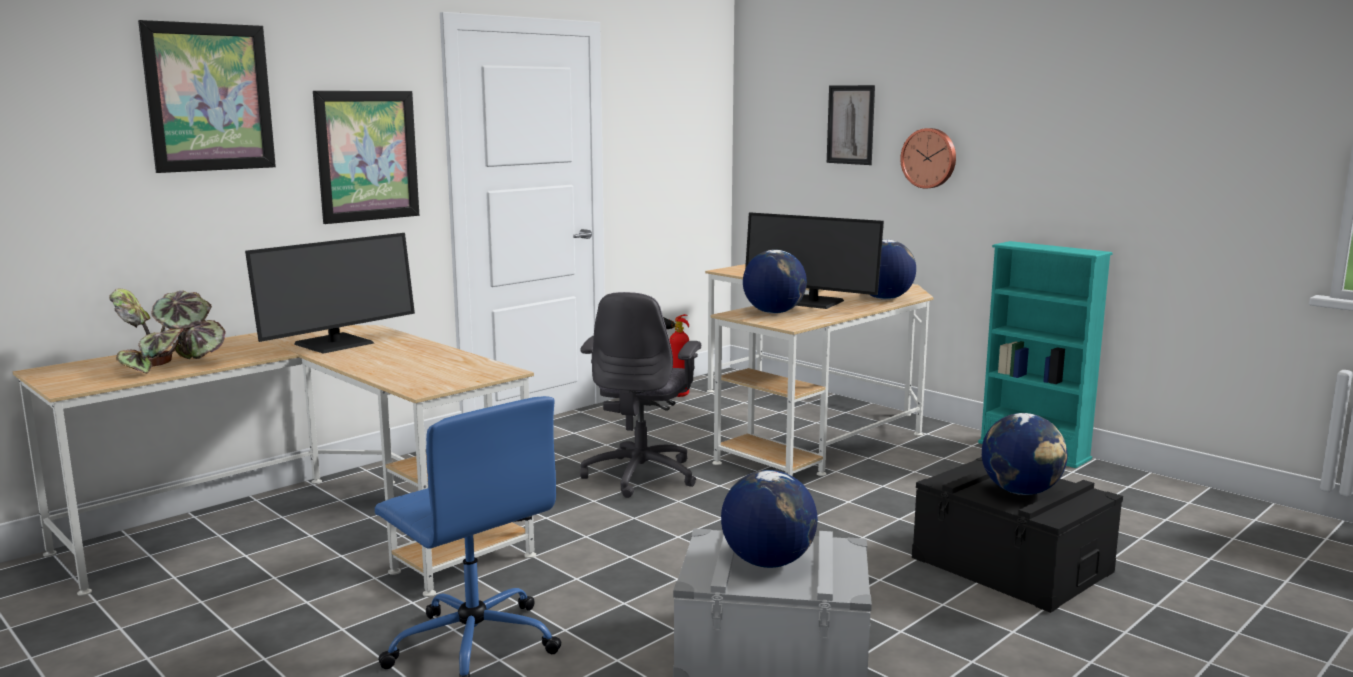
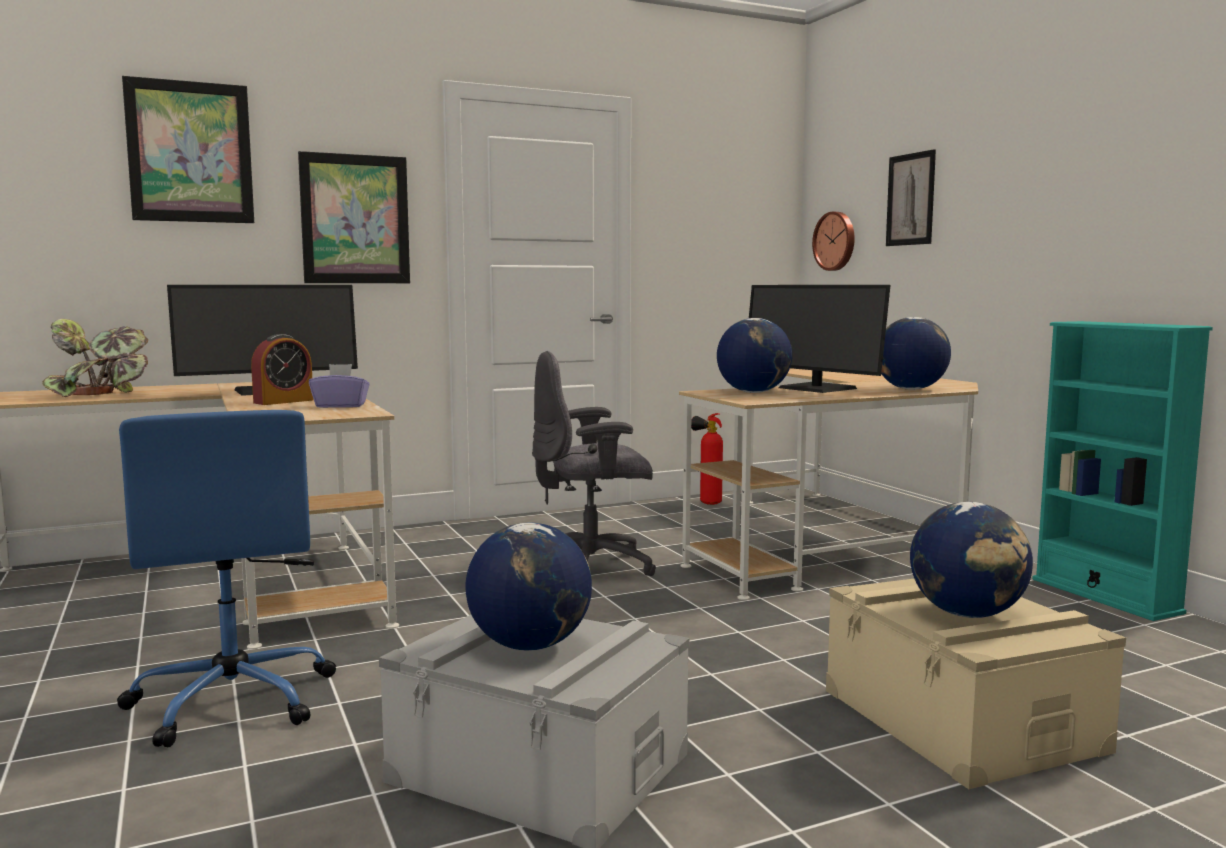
camera: 20 degrees right, 5 degrees down
grey office chair [580,292,701,498] -> grey office chair turned 45 degrees clockwise [532,351,656,576]
wall clock [900,128,956,189] -> wall clock moved to [812,212,855,271]
black storage box [912,457,1123,613] -> beige storage box [826,579,1126,789]
none -> alarm clock [251,334,313,405]
none -> purple tissue box [309,364,370,408]

